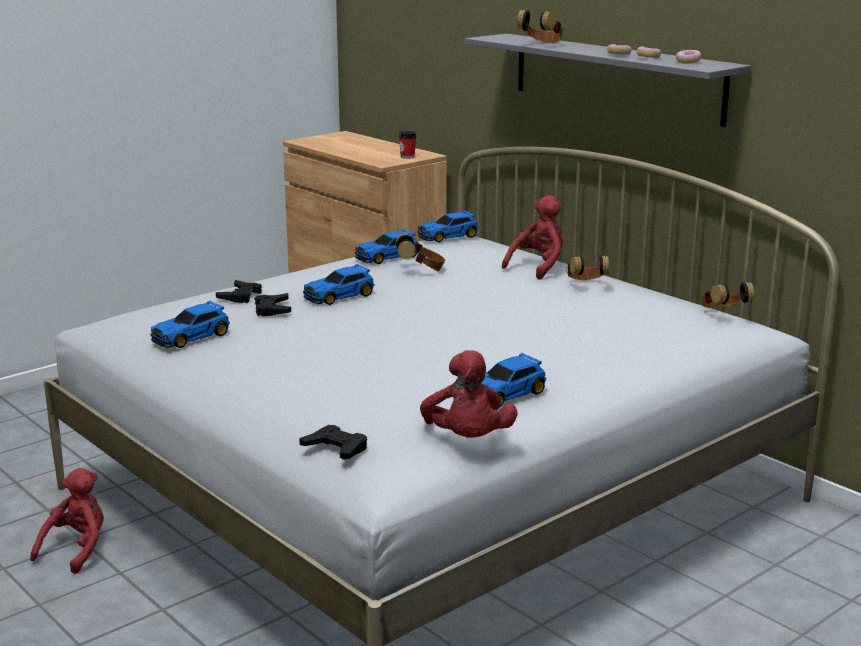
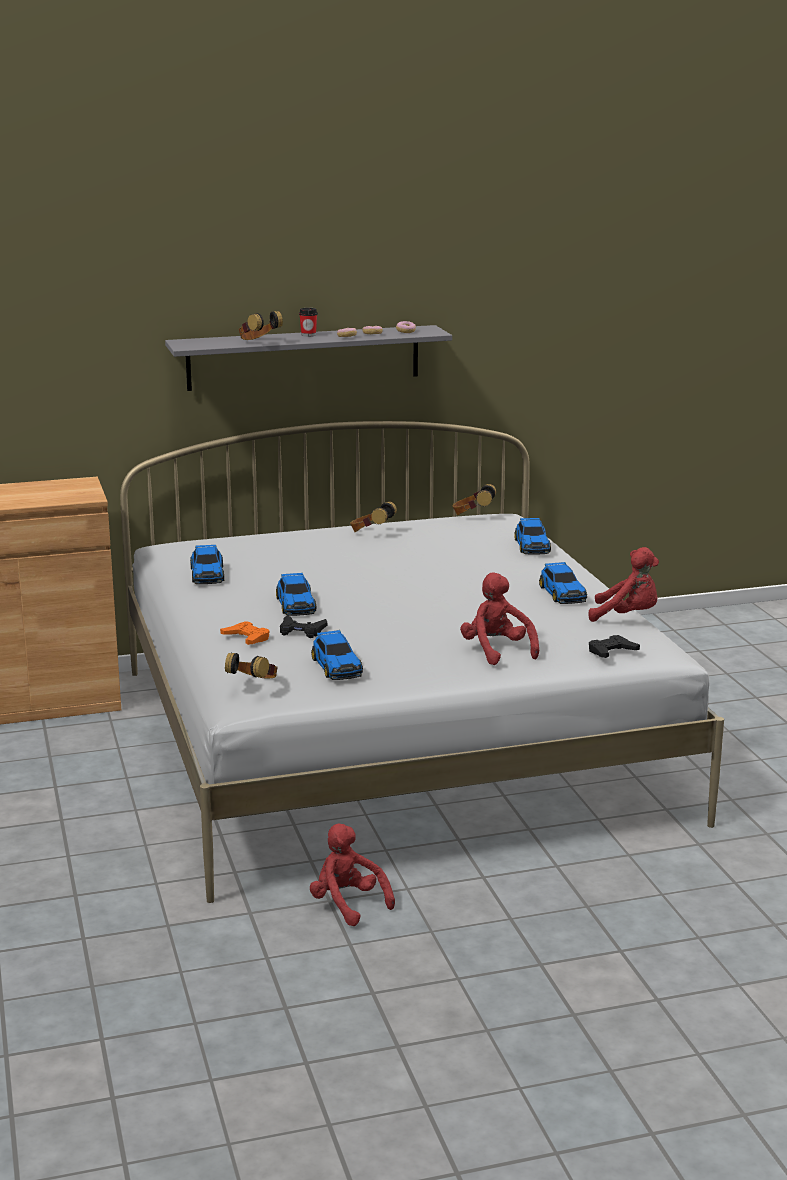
camera: 65 degrees left, 0 degrees up
black game controller [216,280,262,303] -> orange game controller [220,621,269,645]
headphones [396,234,445,271] -> headphones moved to [225,653,278,678]
cup [399,131,417,159] -> cup moved to [299,308,318,337]
toy car [417,210,479,243] -> toy car moved to [514,518,551,555]
red plush toy [502,195,563,280] -> red plush toy moved to [460,573,539,665]

